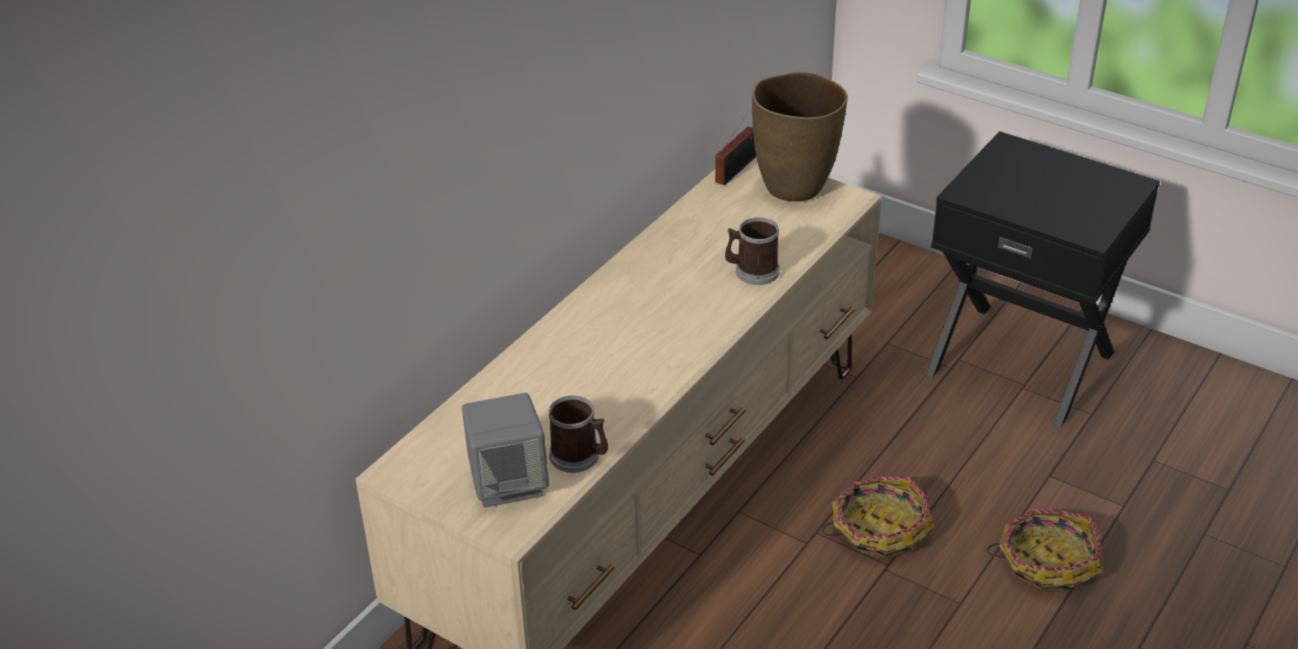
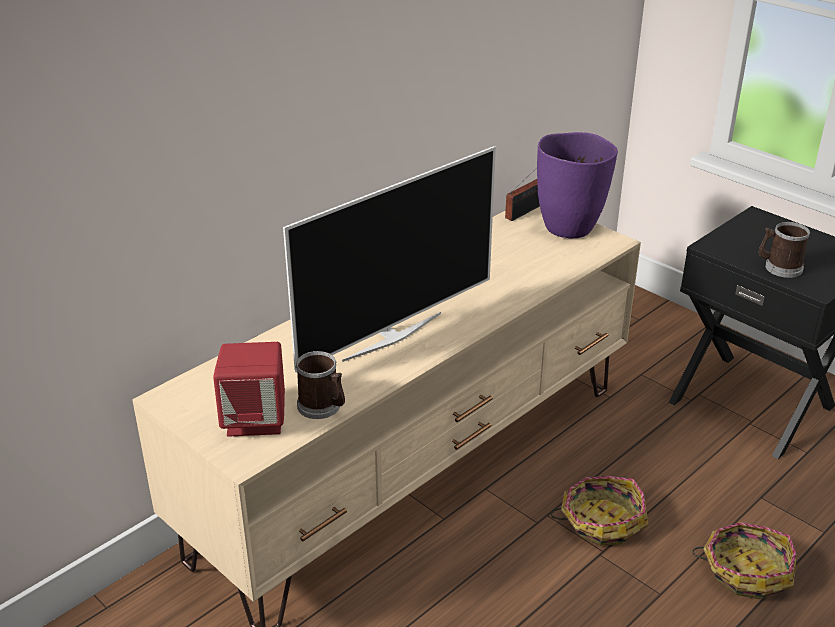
camera: 10 degrees right, 5 degrees down
grey speaker [462,393,549,508] -> red speaker [213,342,285,437]
mug [725,217,780,285] -> mug moved to [759,222,810,278]
brown vase [752,72,848,202] -> purple vase [537,132,618,238]
none -> television [283,146,496,373]

